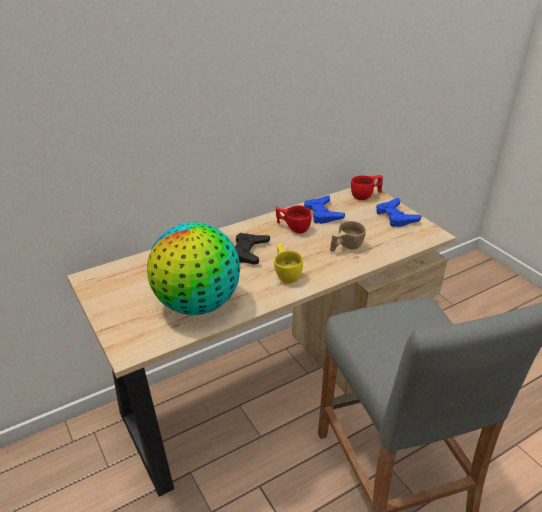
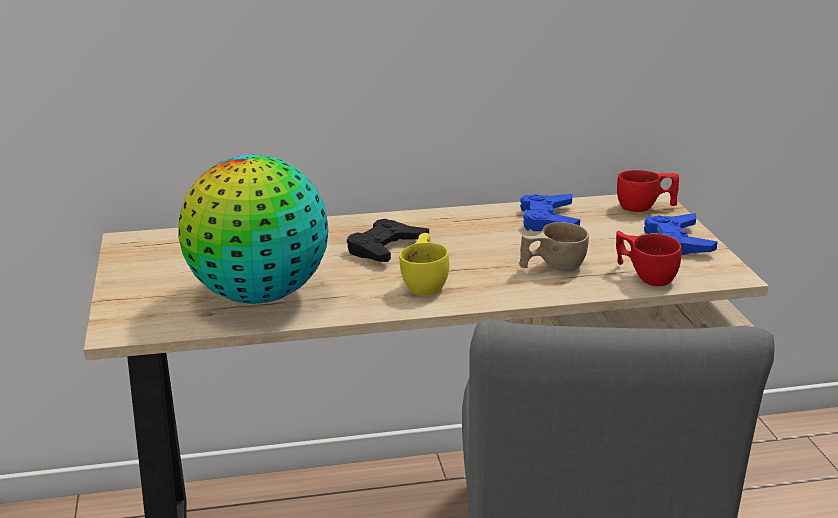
camera: 20 degrees right, 10 degrees down
red cup [276,205,311,234] -> red cup moved to [616,231,681,286]

